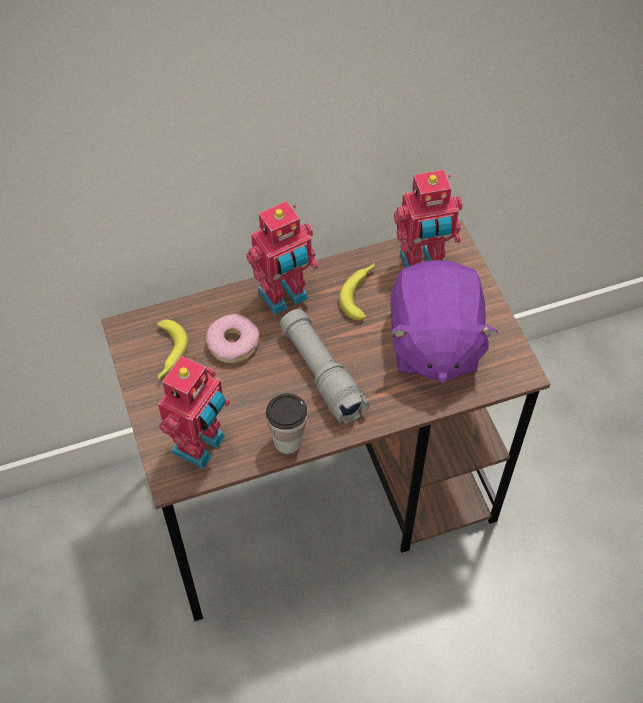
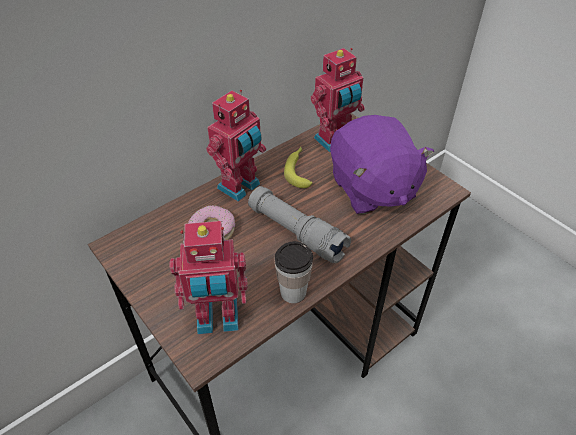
camera: 20 degrees left, 10 degrees down
banana [157,320,189,380] -> none
toy robot [158,355,230,469] -> toy robot turned 75 degrees clockwise [169,221,248,334]

